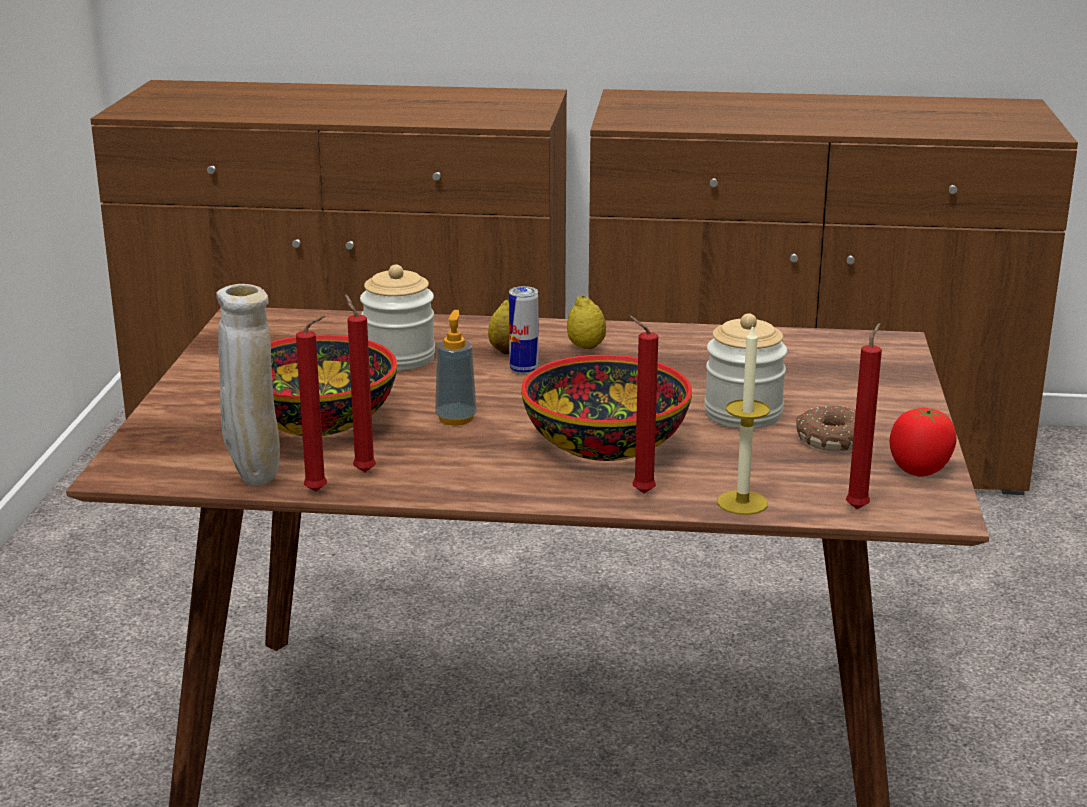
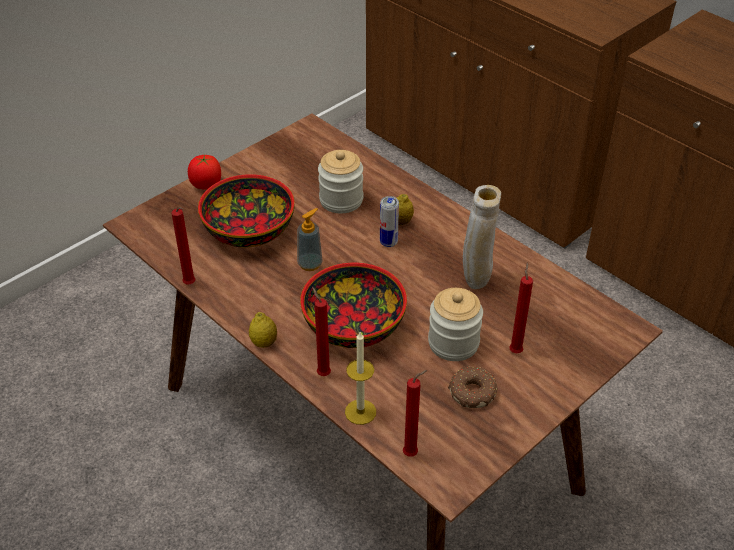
camera: 40 degrees right, 20 degrees up
beige vase [216,284,280,486] -> beige vase moved to [463,185,501,289]
red candle [345,294,376,472] -> red candle moved to [509,262,533,353]
lemon [567,296,606,349] -> lemon moved to [249,312,277,348]
tomato [889,408,957,476] -> tomato moved to [188,155,221,189]

